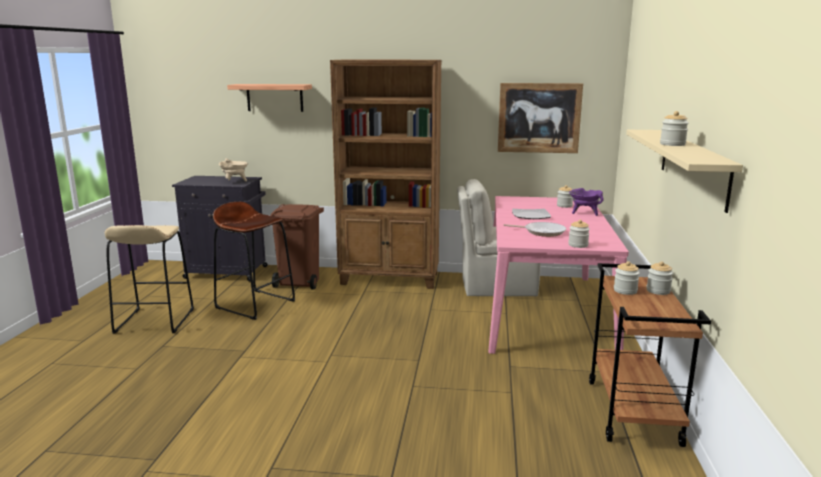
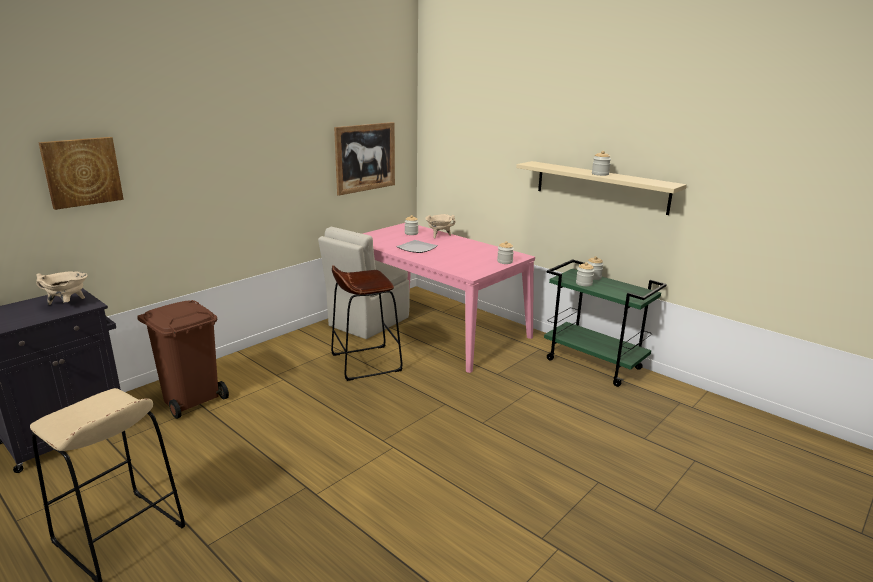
camera: 55 degrees left, 5 degrees up
brown stool [213,202,295,320] -> brown stool moved to [331,265,403,381]
shelf [227,84,312,112] -> picture [38,137,124,210]
brown bookcase [330,60,442,289] -> none
frying pan [503,222,566,237] -> none
purple cooking pot [569,188,604,216] -> beige cooking pot [425,214,455,238]
brown cart [589,263,711,447] -> green cart [544,259,667,387]

